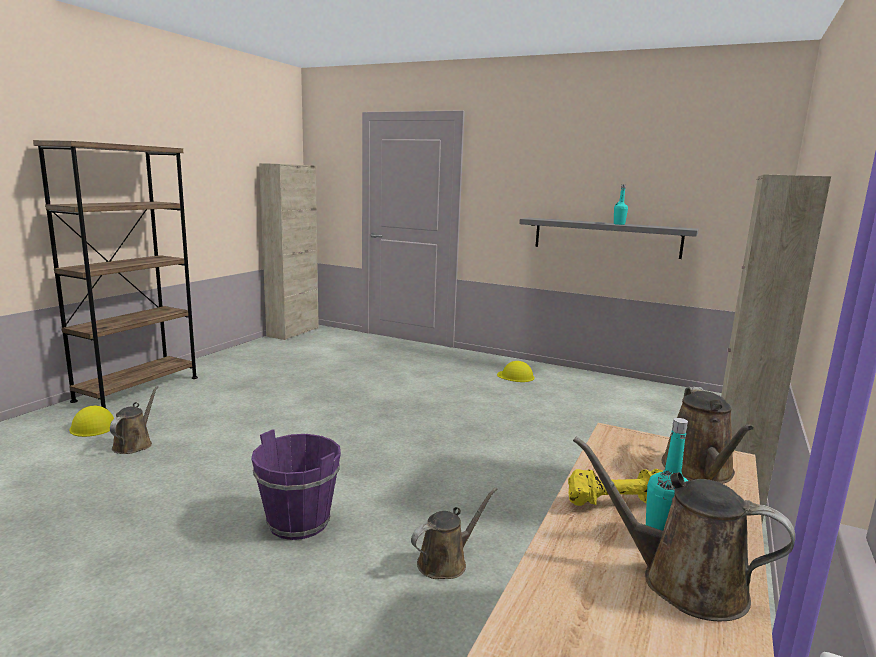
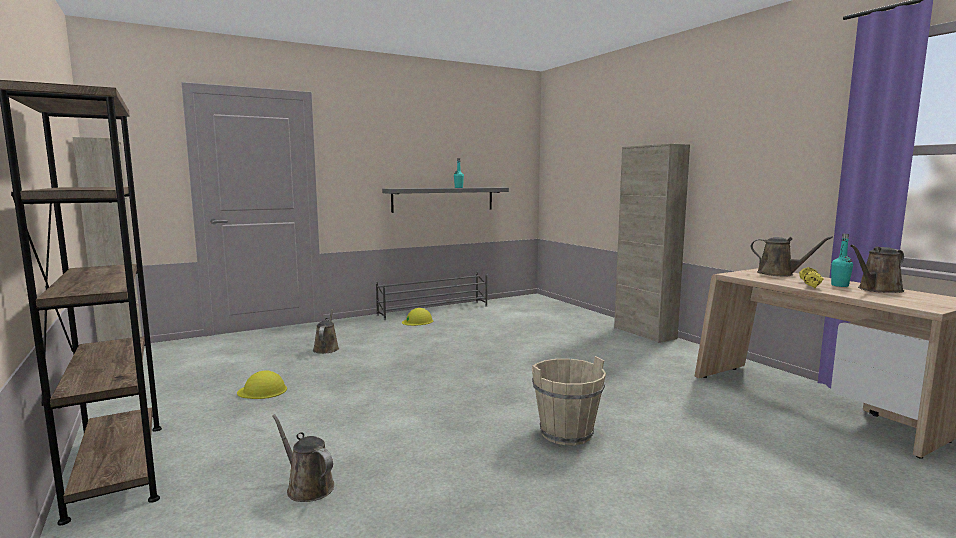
camera: 55 degrees left, 5 degrees down
yellow hard hat [69,406,114,437] -> yellow hard hat moved to [237,370,287,399]
purple bucket [251,429,341,540] -> beige bucket [532,356,606,445]
brown watering can [411,487,498,579] -> brown watering can moved to [313,309,339,354]
none -> grey shoe rack [376,272,487,320]

